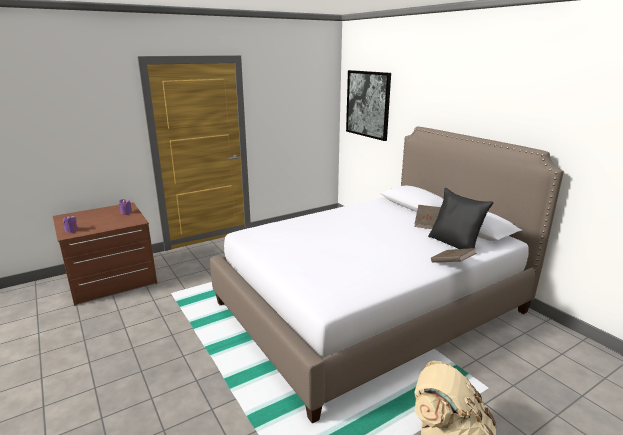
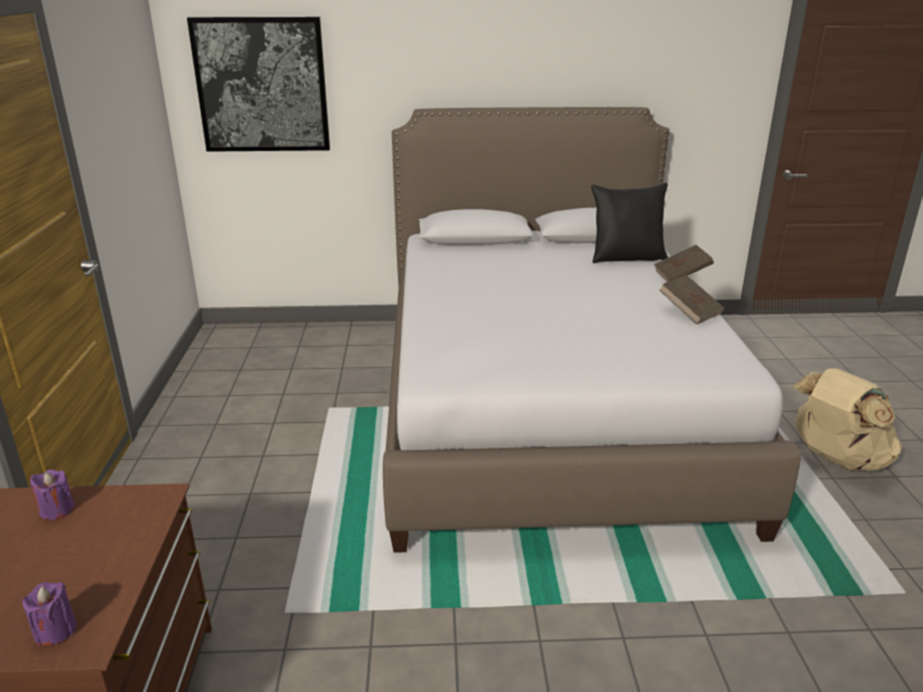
camera: 60 degrees left, 5 degrees up
brown book [414,205,441,229] -> brown book moved to [659,275,724,324]

